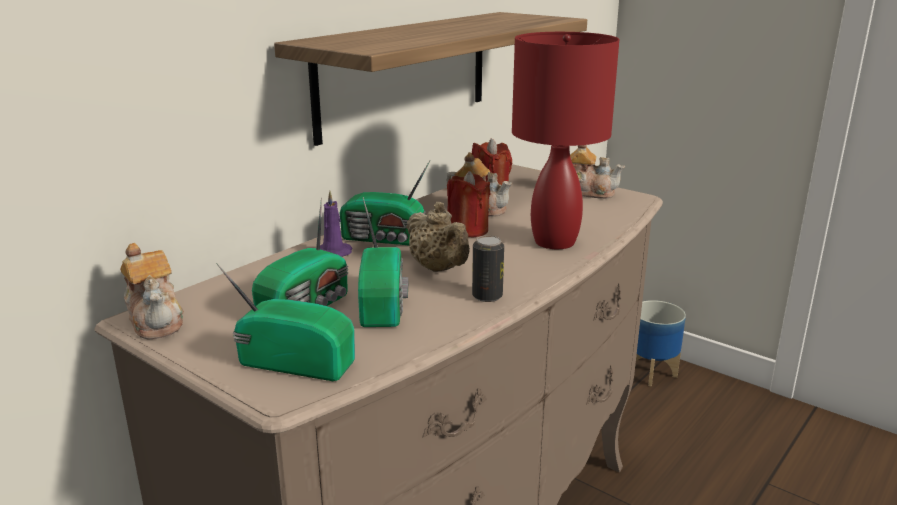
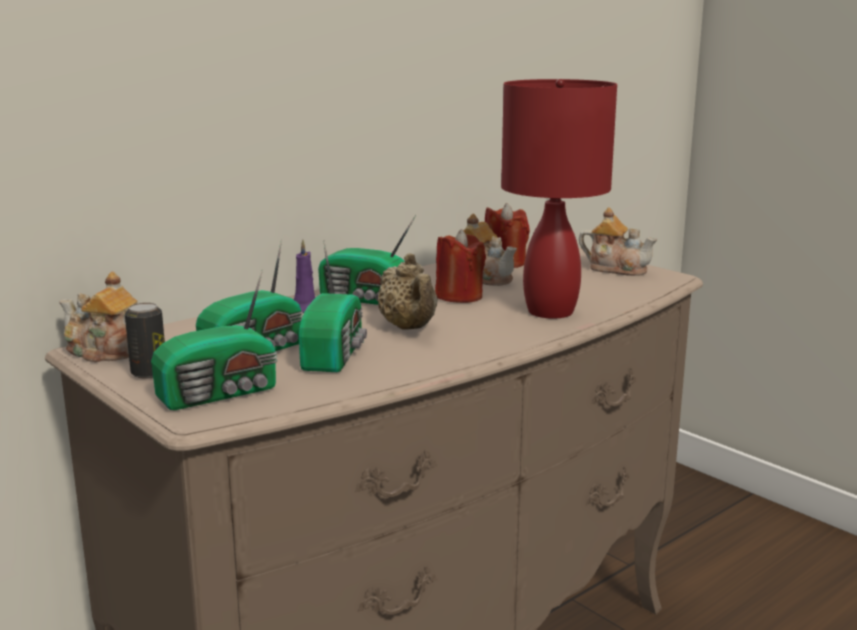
camera: 10 degrees right, 5 degrees down
teapot [120,243,184,339] -> teapot turned 135 degrees clockwise [59,271,137,362]
radio [216,263,355,381] -> radio turned 120 degrees clockwise [151,269,277,410]
shelf [274,12,587,146] -> none
can [472,236,504,302] -> can moved to [125,303,165,379]
planter [636,300,686,386] -> none

